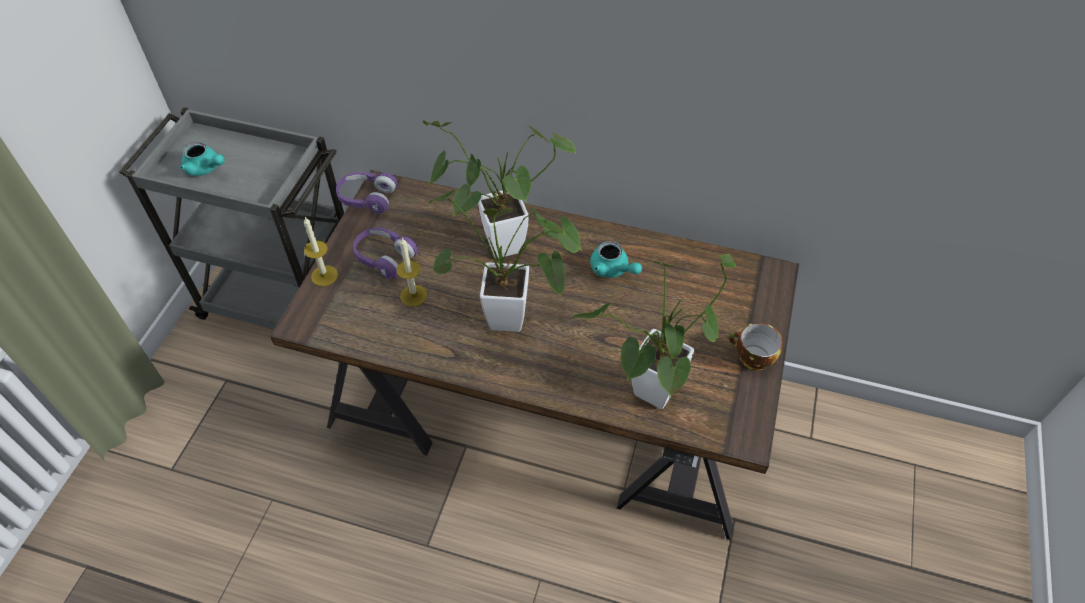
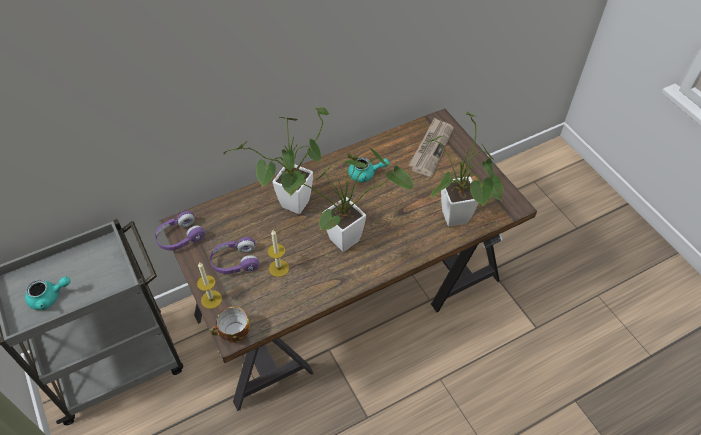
camera: 45 degrees left, 0 degrees up
cup [729,323,783,371] -> cup moved to [210,307,250,343]
none -> newspaper [409,117,454,177]

